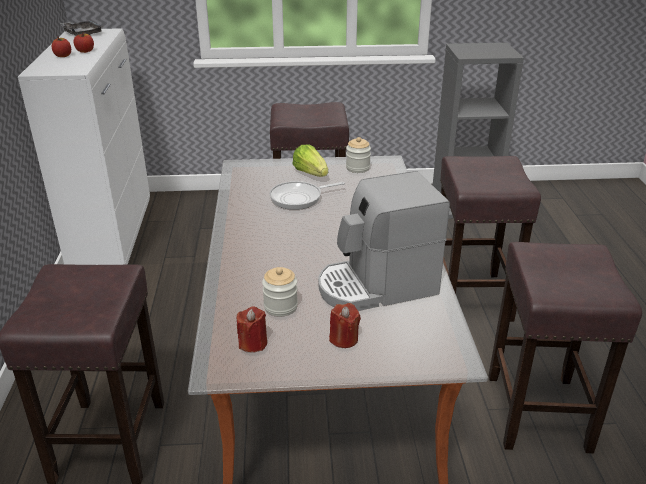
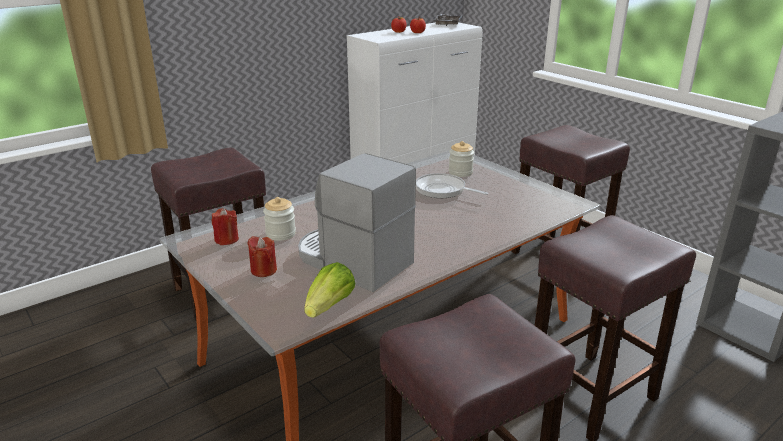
camera: 55 degrees right, 5 degrees down
lettuce [293,145,328,177] -> lettuce moved to [304,262,355,318]
jar [346,137,371,173] -> jar moved to [449,141,474,177]

